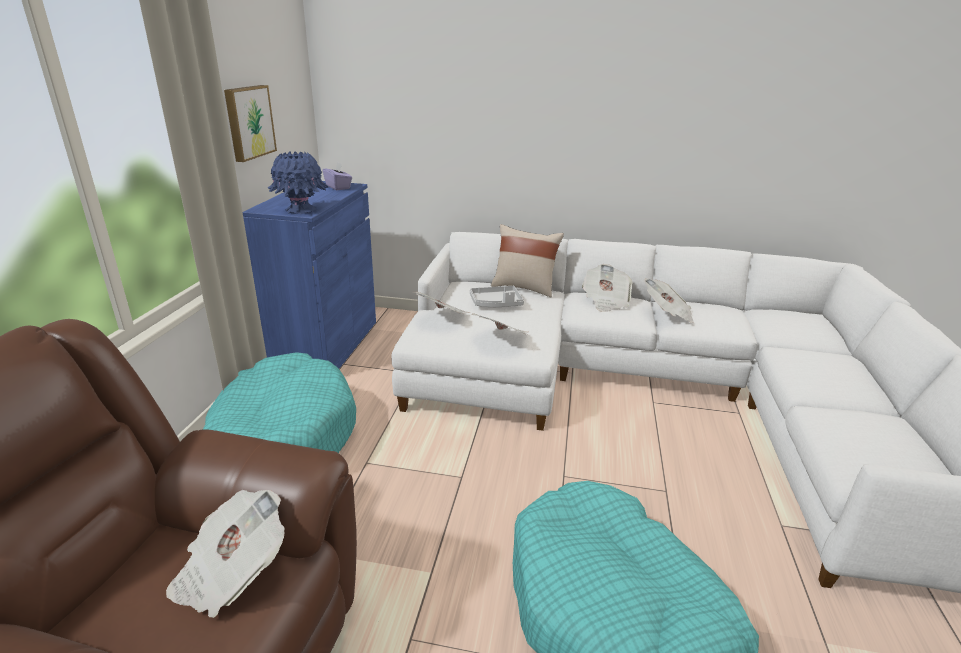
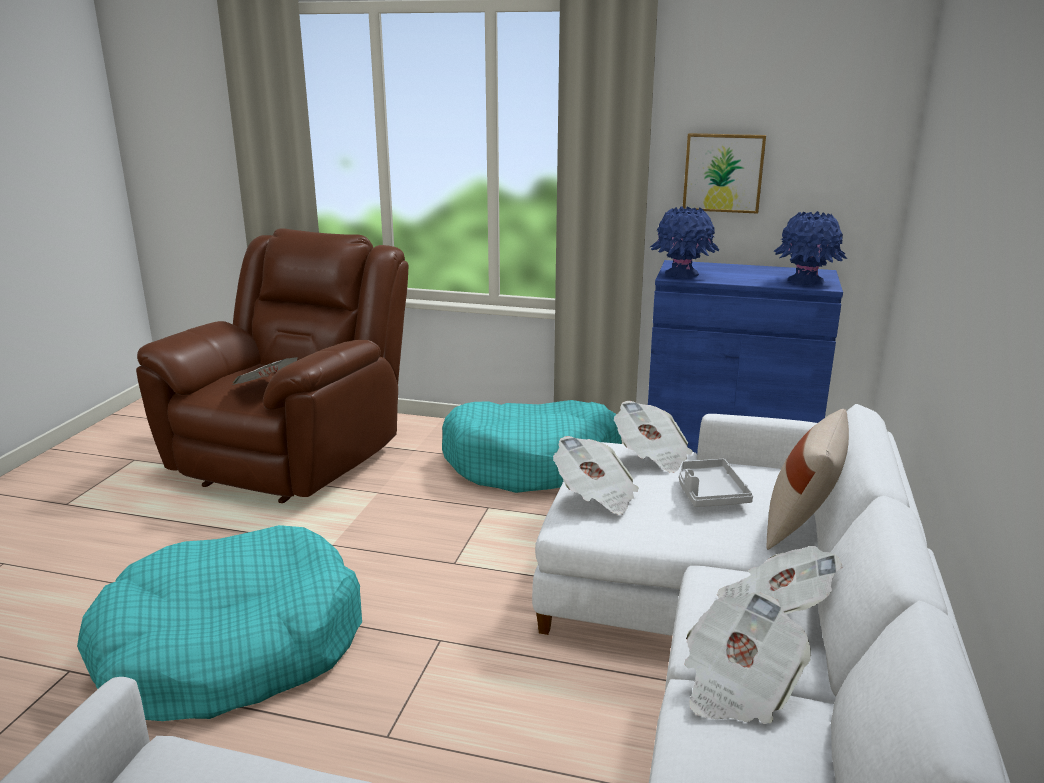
camera: 95 degrees right, 5 degrees down
purple tissue box [323,162,352,190] -> blue vase [774,211,847,286]

